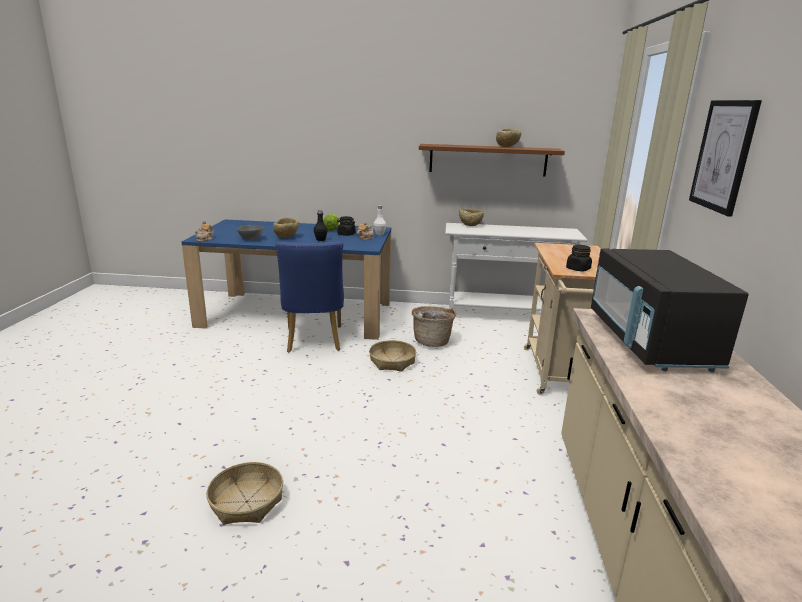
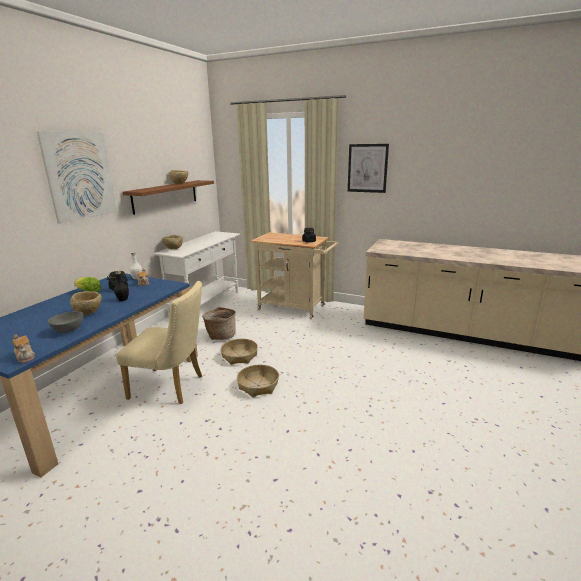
camera: 70 degrees left, 0 degrees up
basket [206,462,283,525] -> basket moved to [237,365,279,397]
blue chair [276,241,344,352] -> beige chair [116,281,202,404]
black microwave [591,248,749,372] -> none
none -> picture [37,132,117,224]

